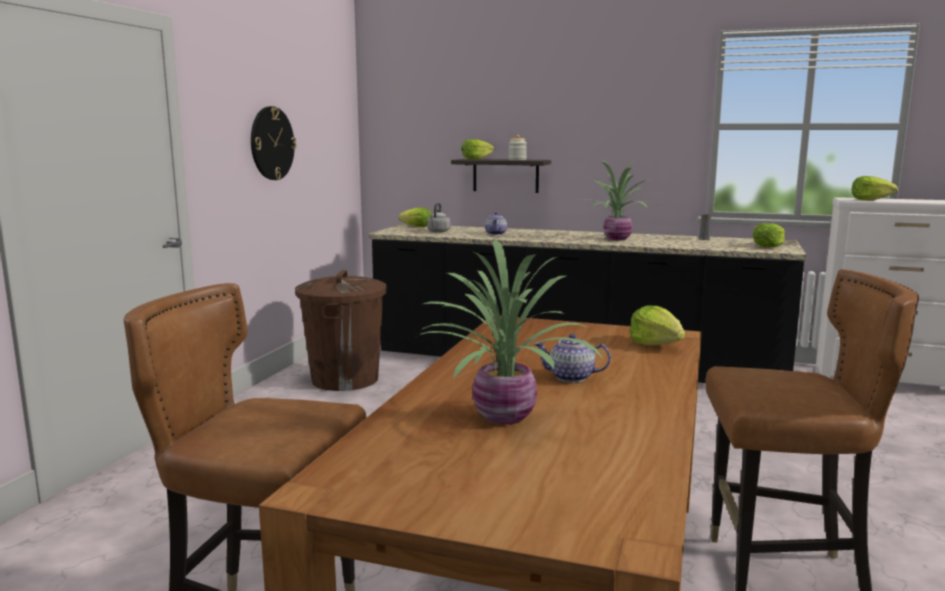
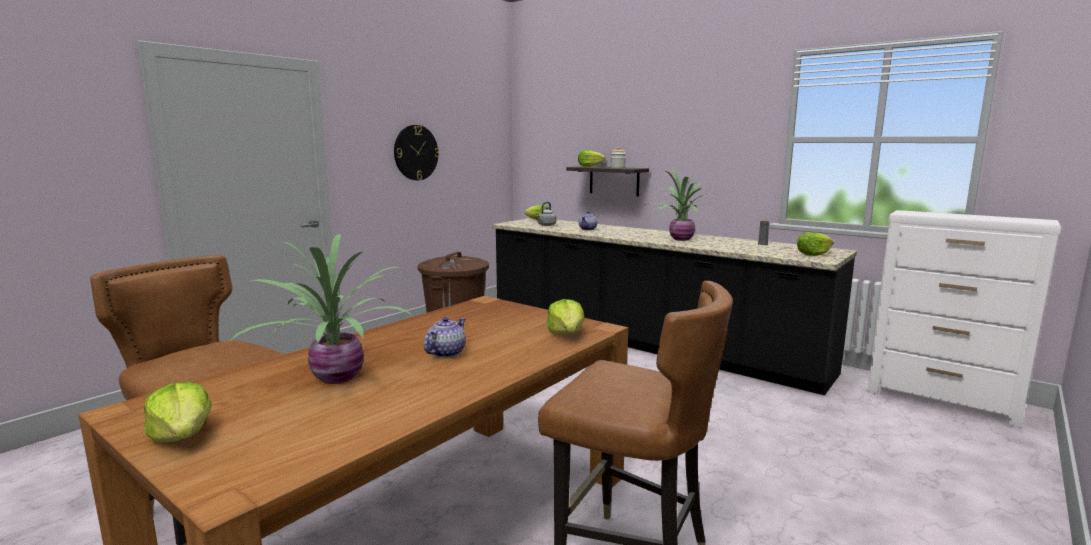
camera: 20 degrees right, 0 degrees up
teapot [534,334,611,382] -> teapot turned 90 degrees clockwise [424,317,466,358]
lettuce [852,176,898,201] -> lettuce moved to [144,382,212,442]

